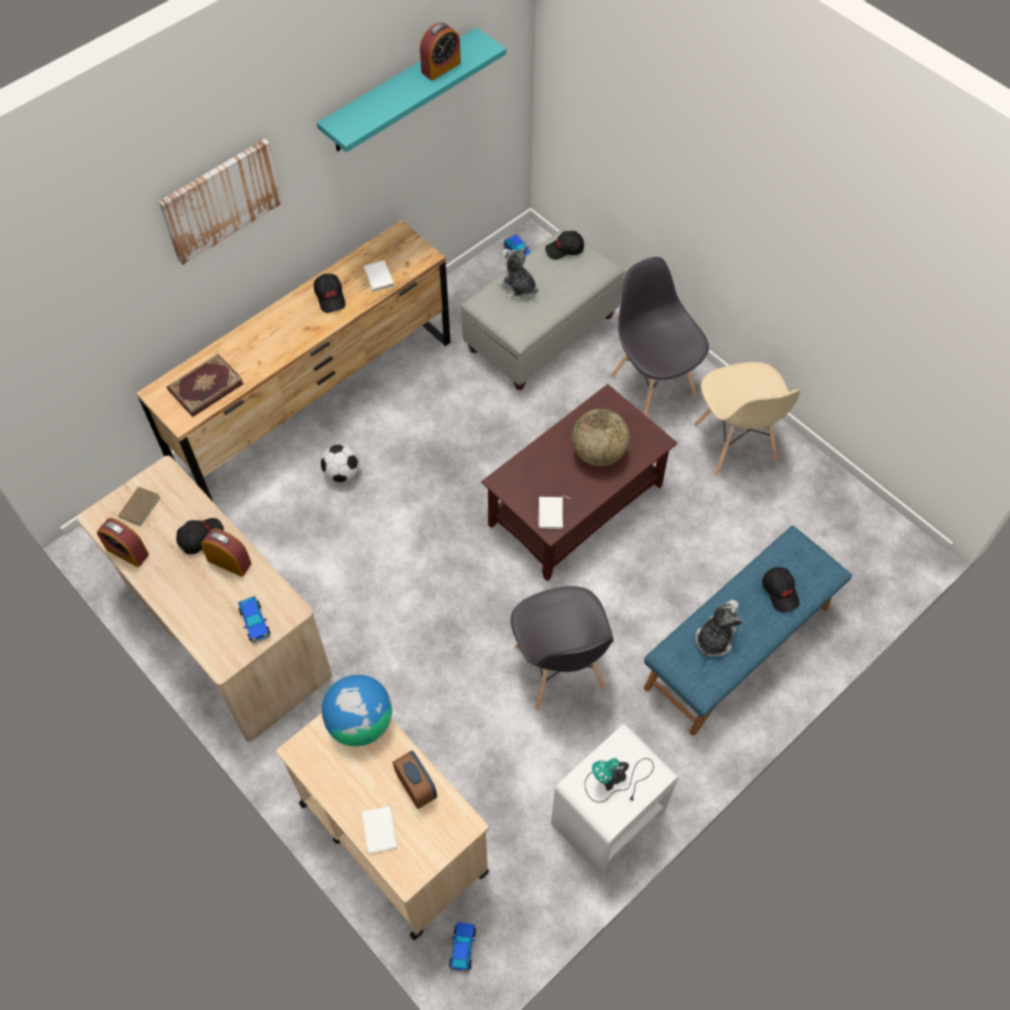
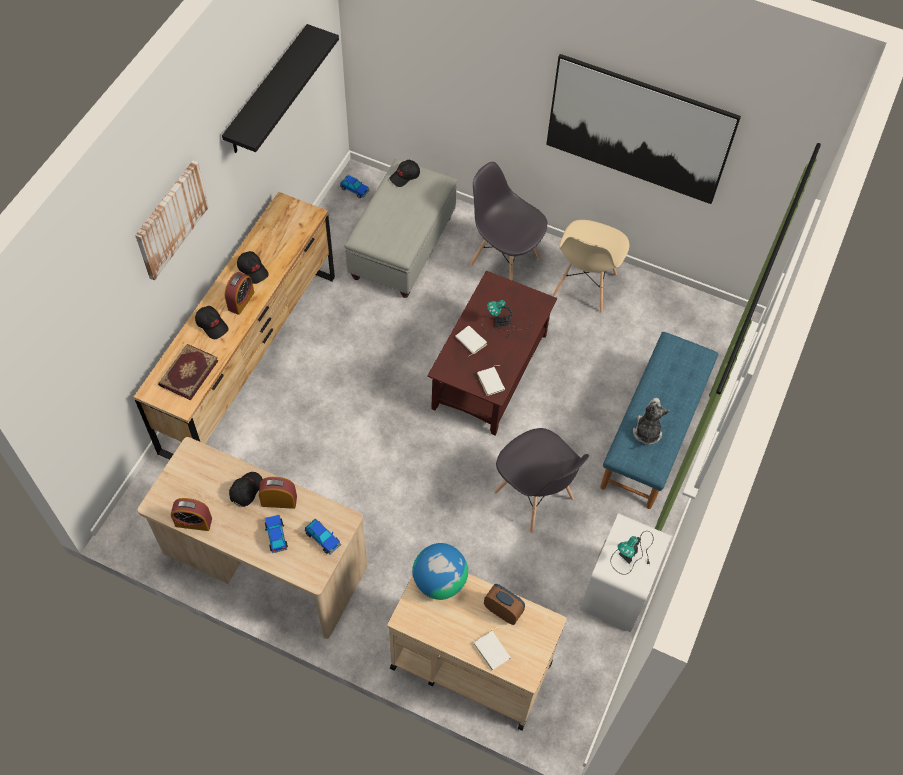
camera: 25 degrees left, 0 degrees up
brown book [112,487,160,526] -> none
turquoise shelf [317,27,506,152] -> black shelf [222,24,339,153]
football [321,444,360,483] -> none
white book [364,260,394,292] -> white book moved to [456,326,487,356]
alarm clock [420,22,461,81] -> alarm clock moved to [225,272,254,315]
toy car [449,921,476,972] -> toy car moved to [265,515,288,553]
plush toy [498,246,538,300] -> none
globe [572,409,629,466] -> table lamp [482,300,531,338]
beige chair [694,362,801,476] -> beige chair turned 60 degrees clockwise [552,220,629,313]
black cap [762,567,800,612] -> black cap moved to [195,306,228,339]
none -> picture [546,54,741,204]

